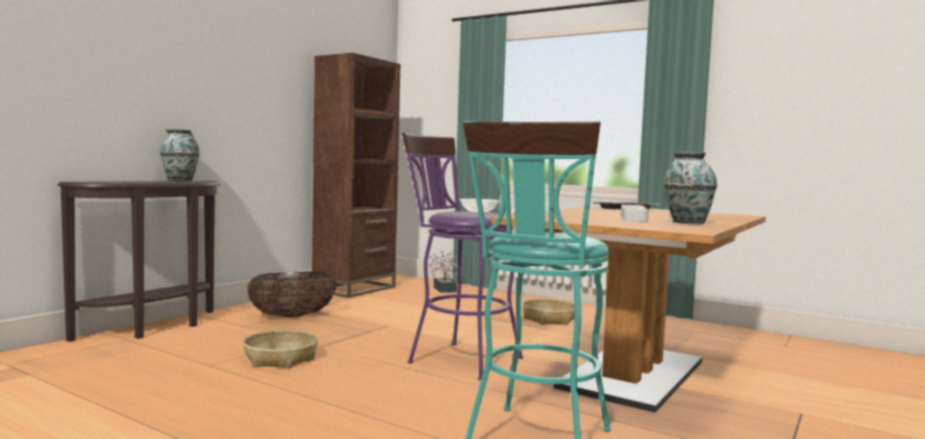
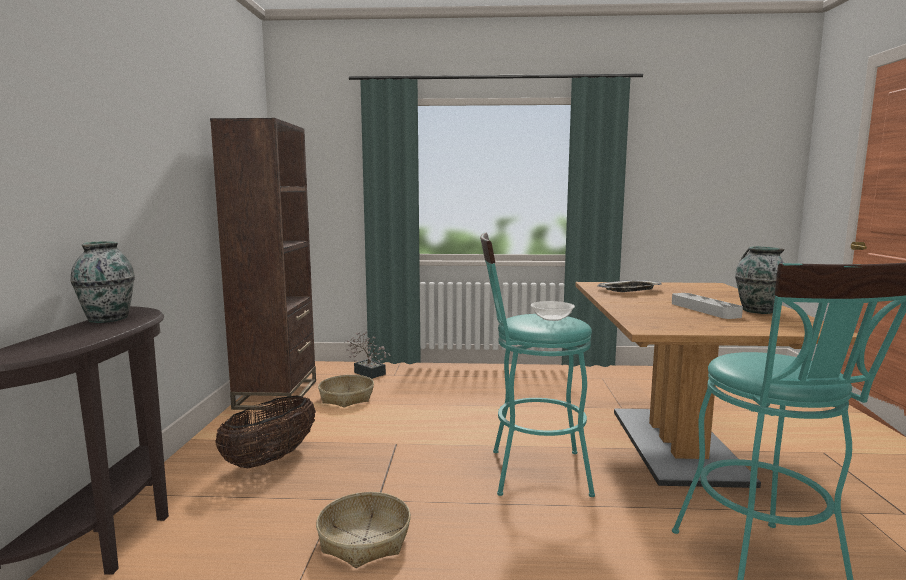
camera: 30 degrees left, 5 degrees up
purple stool [402,133,523,380] -> turquoise stool [480,232,595,497]
basket [522,299,575,325] -> basket moved to [318,375,374,408]

